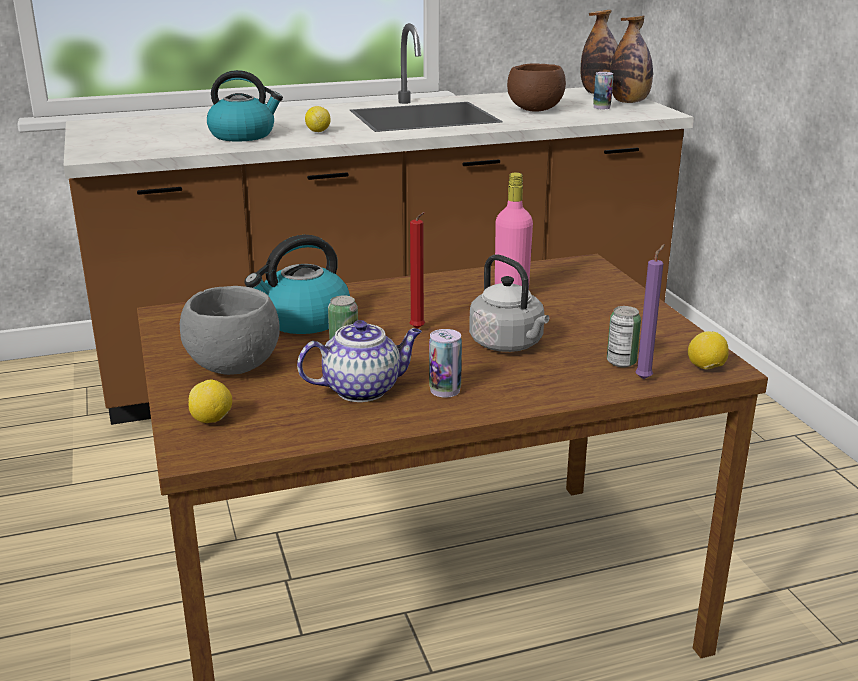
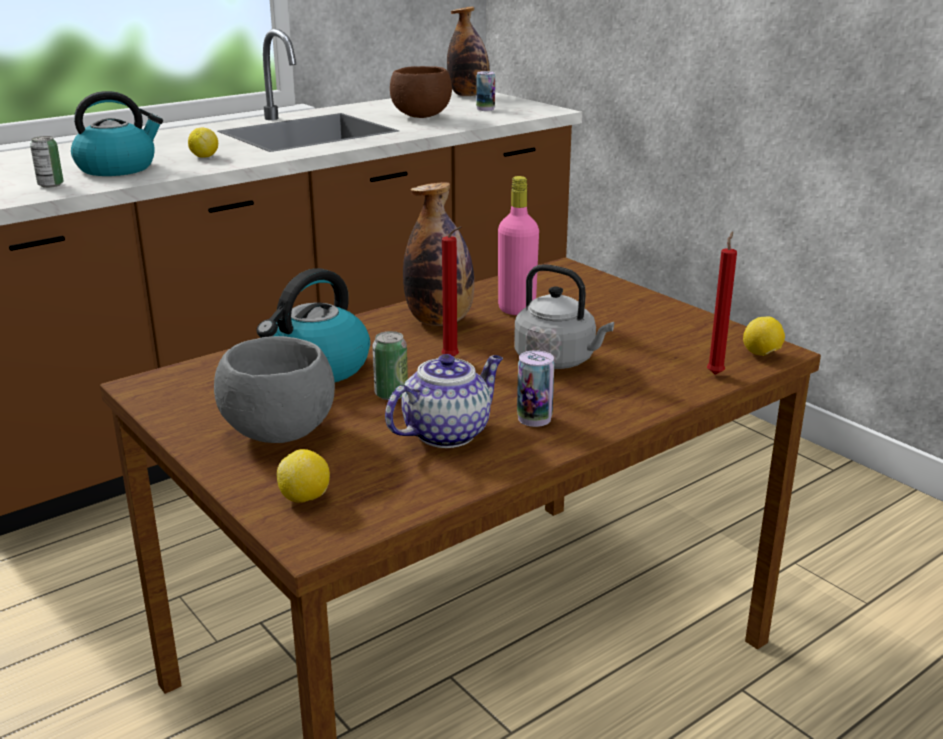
camera: 20 degrees left, 0 degrees up
can [607,306,641,367] -> can moved to [30,136,63,188]
bottle [610,16,653,103] -> bottle moved to [403,182,474,326]
purple candle [635,244,665,379] -> red candle [707,231,737,375]

